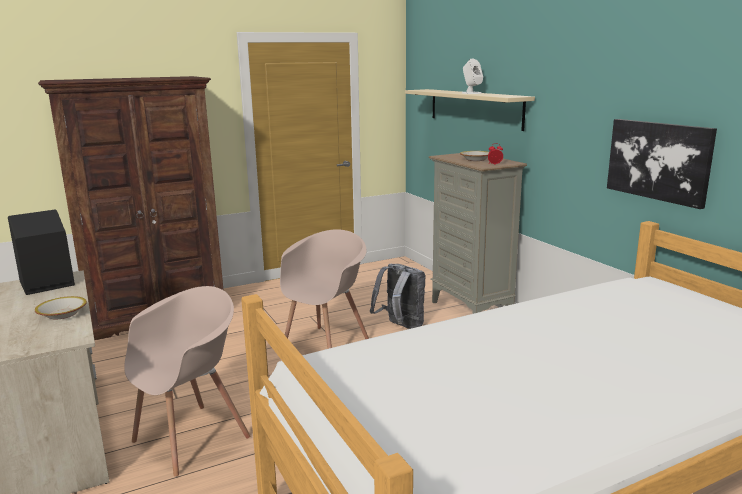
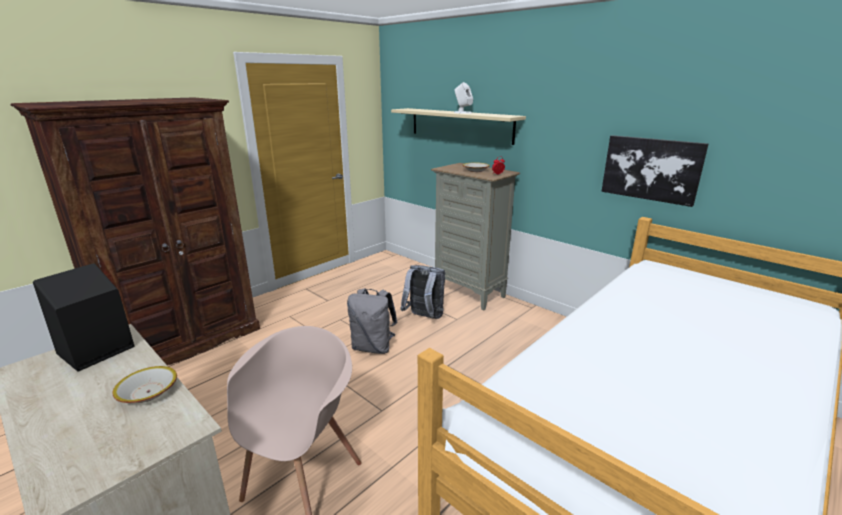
camera: 20 degrees left, 5 degrees up
beige chair [280,229,369,349] -> grey backpack [347,288,397,354]

